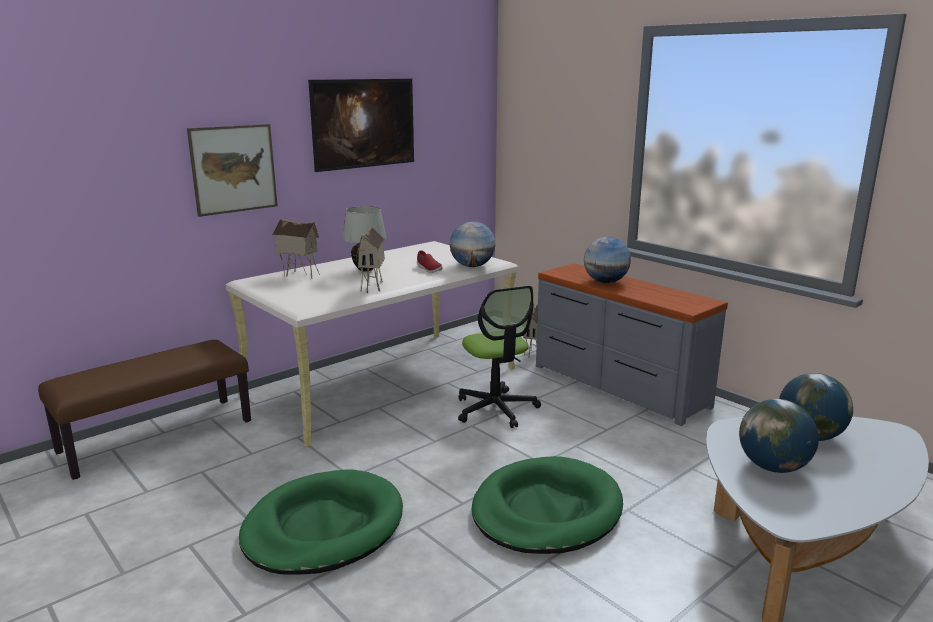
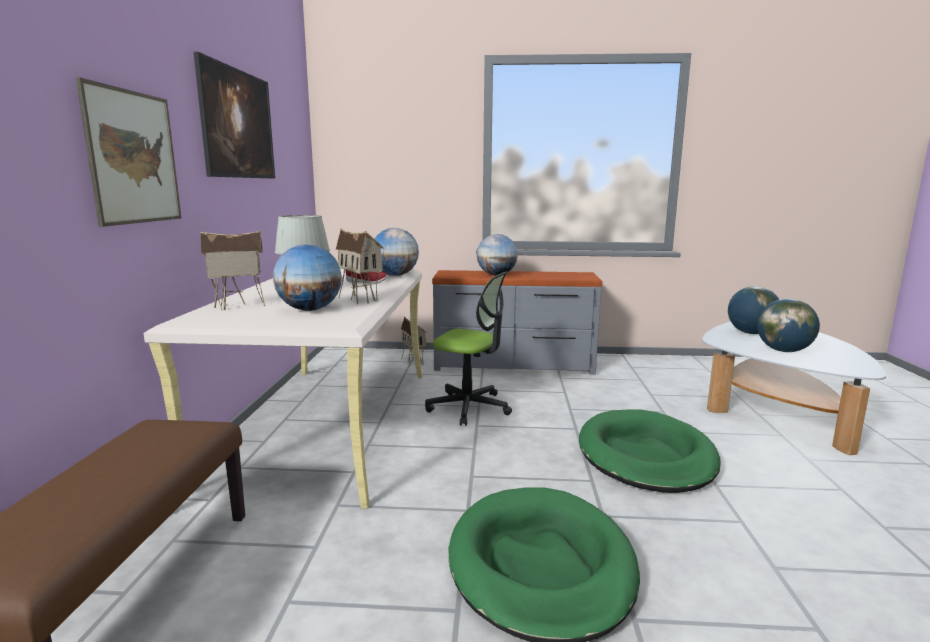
camera: 45 degrees left, 5 degrees down
none -> globe [273,244,342,311]

